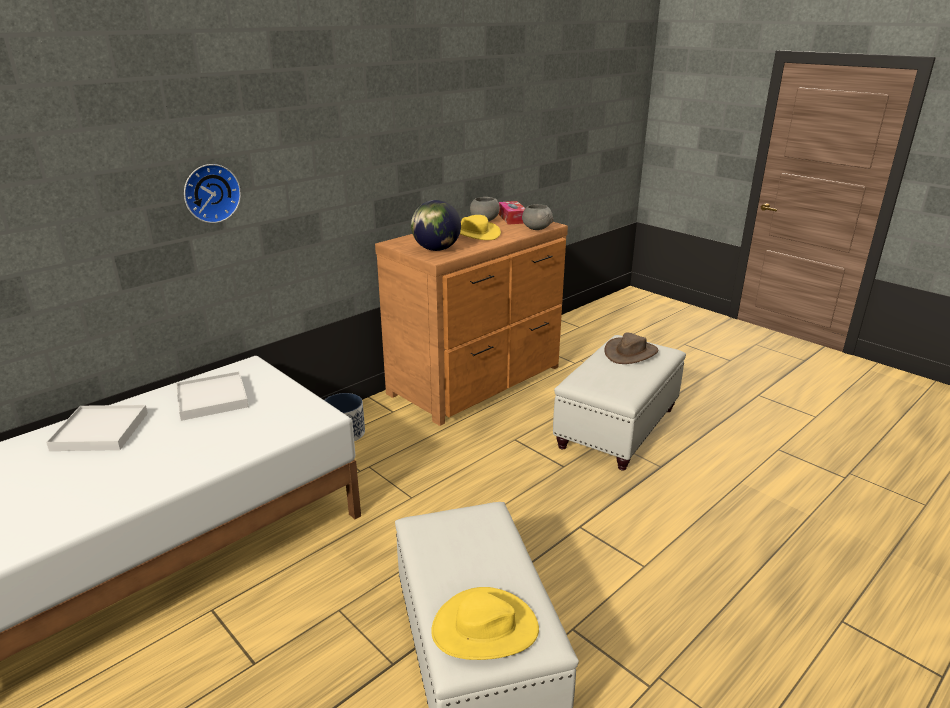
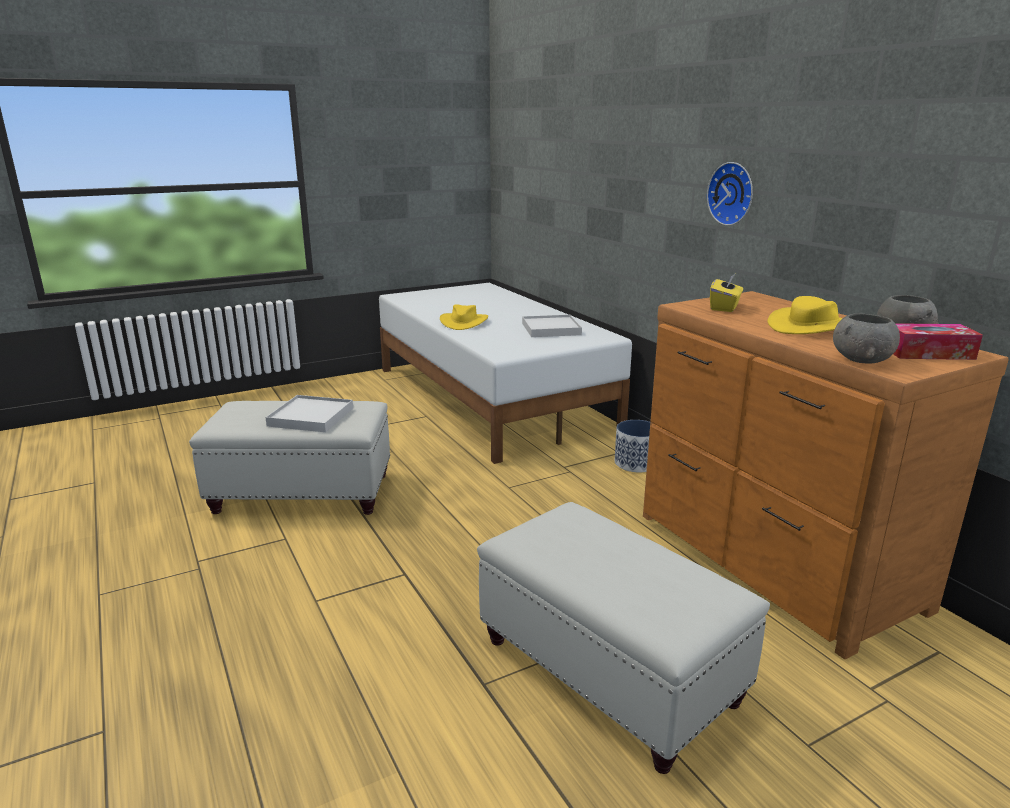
camera: 105 degrees right, 5 degrees down
white tray [46,405,148,451] -> white tray moved to [265,395,353,432]
wall clock [184,164,241,223] -> wall clock moved to [707,162,753,226]
globe [411,200,461,251] -> yellow tissue box [710,274,743,312]
yellow hat [431,587,539,660] -> yellow hat moved to [440,304,488,330]
brown hat [604,333,658,364] -> none

